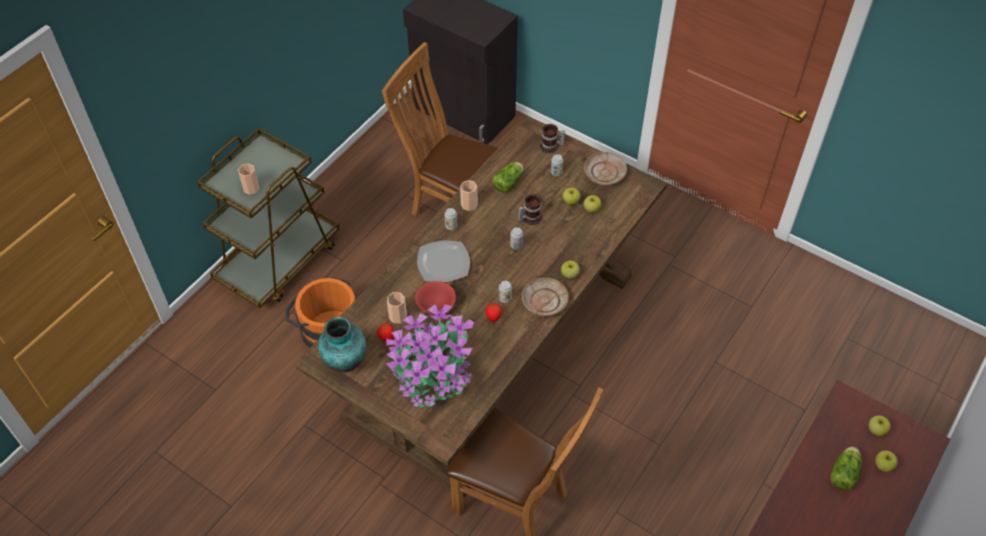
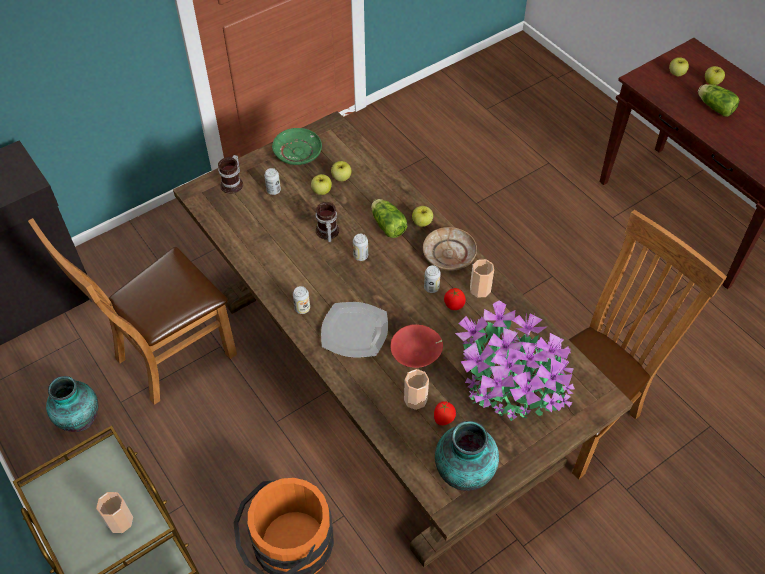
camera: 70 degrees left, 0 degrees up
cup [460,180,478,211] -> cup moved to [470,259,494,298]
lettuce [492,162,524,192] -> lettuce moved to [371,199,407,238]
beige plate [584,152,627,186] -> green plate [272,128,322,165]
none -> vase [46,376,98,432]

